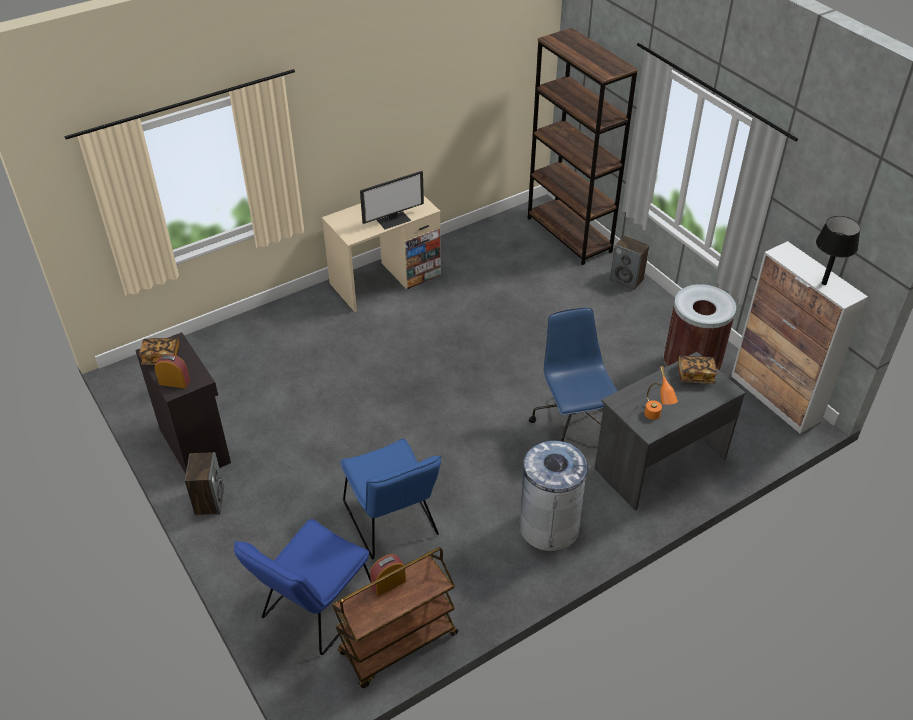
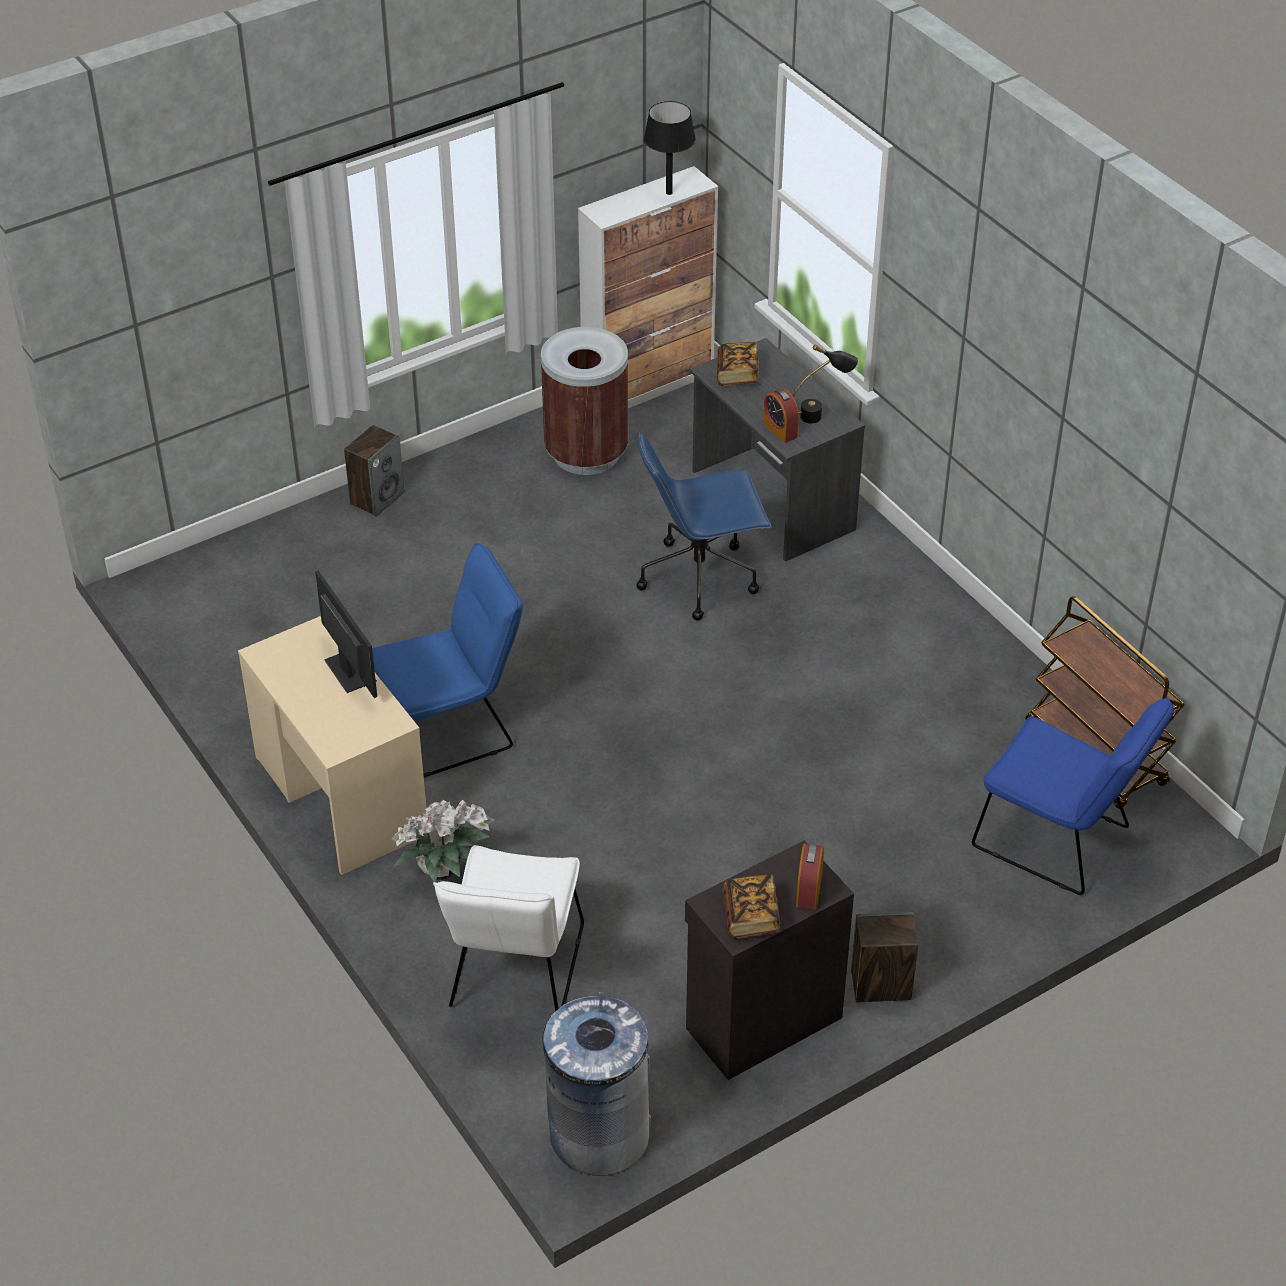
camera: 90 degrees left, 0 degrees up
blue chair [340,439,441,560] -> blue chair moved to [372,543,523,777]
alarm clock [370,554,406,596] -> alarm clock moved to [763,388,799,443]
grey trash can [519,440,591,551] -> grey trash can moved to [542,992,651,1176]
brown bookcase [528,28,638,265] -> none
orange table lamp [644,366,678,420] -> black table lamp [793,344,858,424]
none -> potted plant [391,799,495,882]
none -> white chair [433,845,584,1011]

